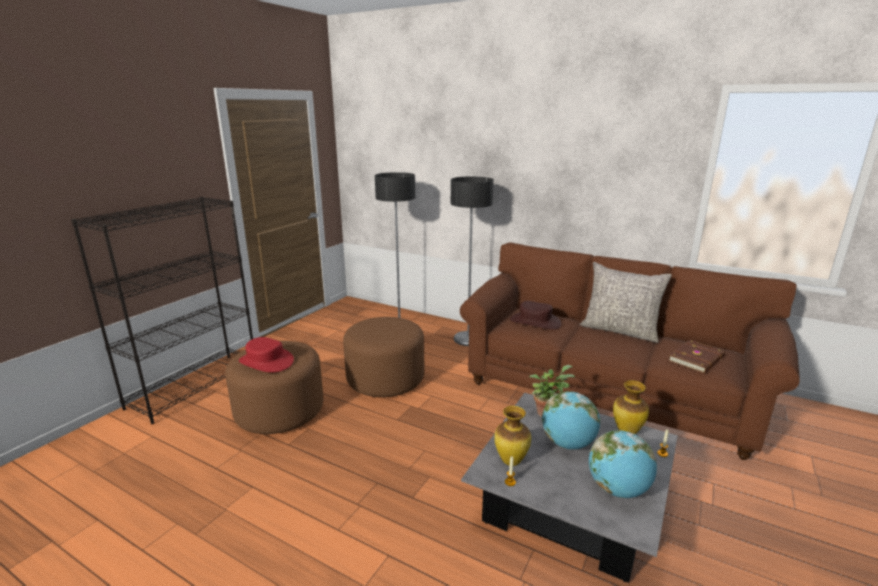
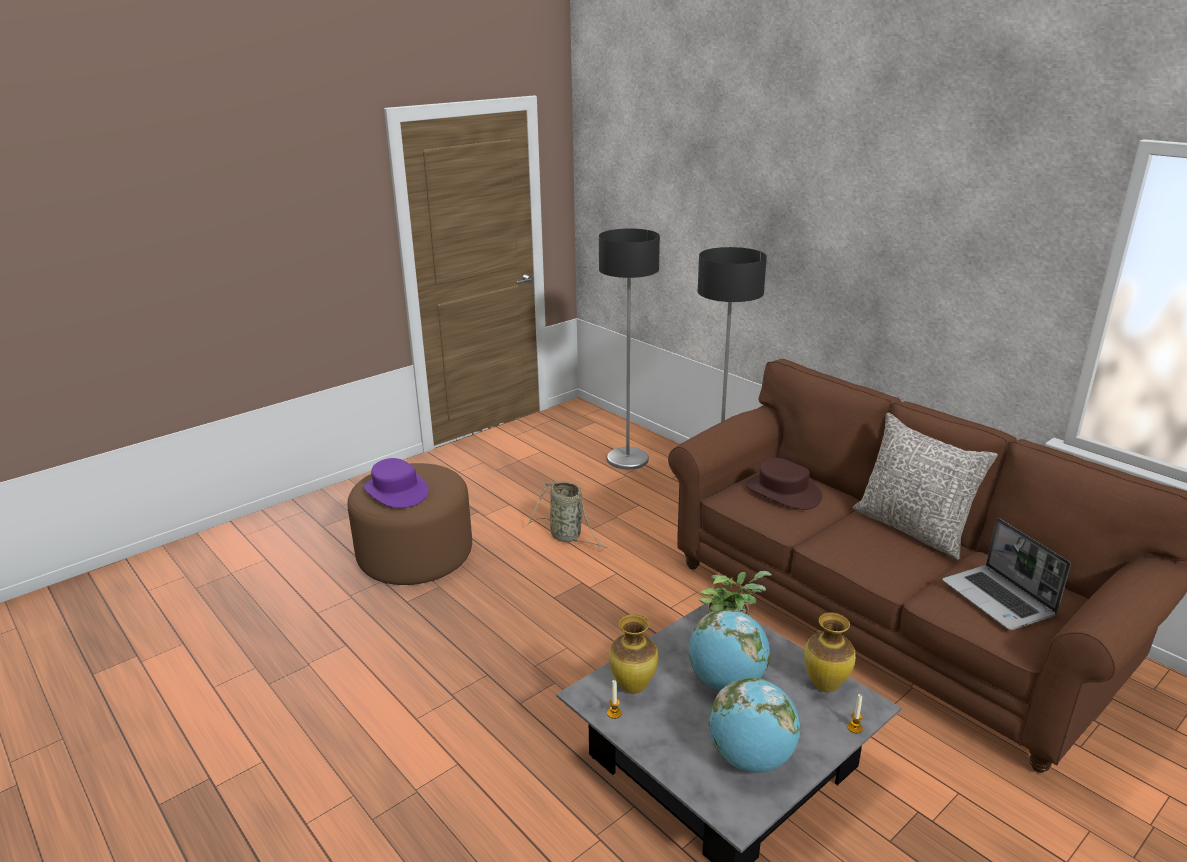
camera: 20 degrees right, 5 degrees up
black bookcase [71,197,253,424] -> none
red hat [239,337,294,372] -> purple hat [364,458,429,508]
brown ottoman [343,317,424,397] -> basket [528,481,607,548]
brown book [668,340,725,373] -> laptop [942,518,1071,630]

